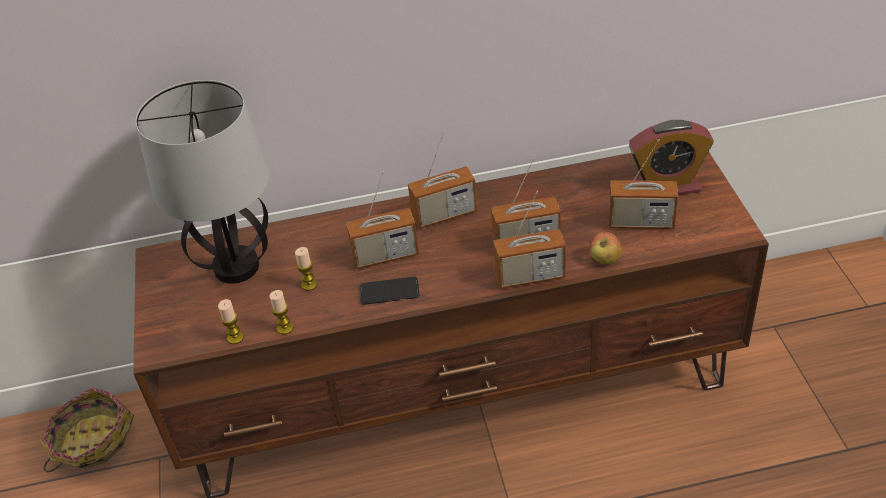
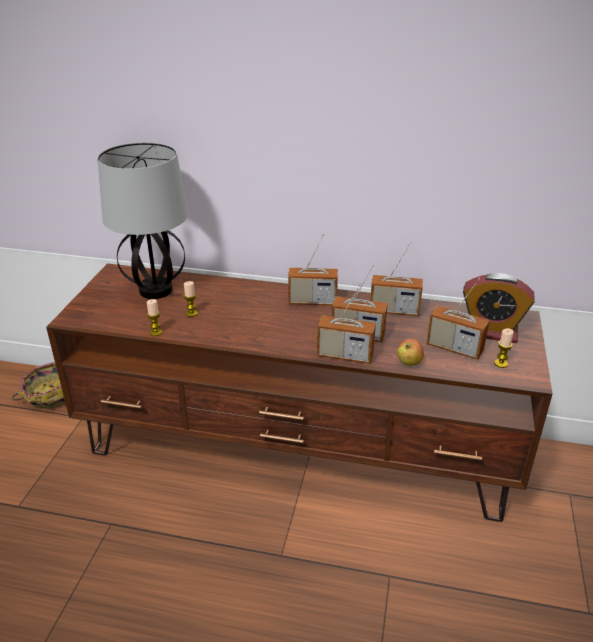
camera: 20 degrees right, 10 degrees down
candle [218,299,244,344] -> candle moved to [494,328,514,368]
radio [346,172,419,269] -> radio moved to [370,242,423,316]
phone [360,277,419,305] -> none

